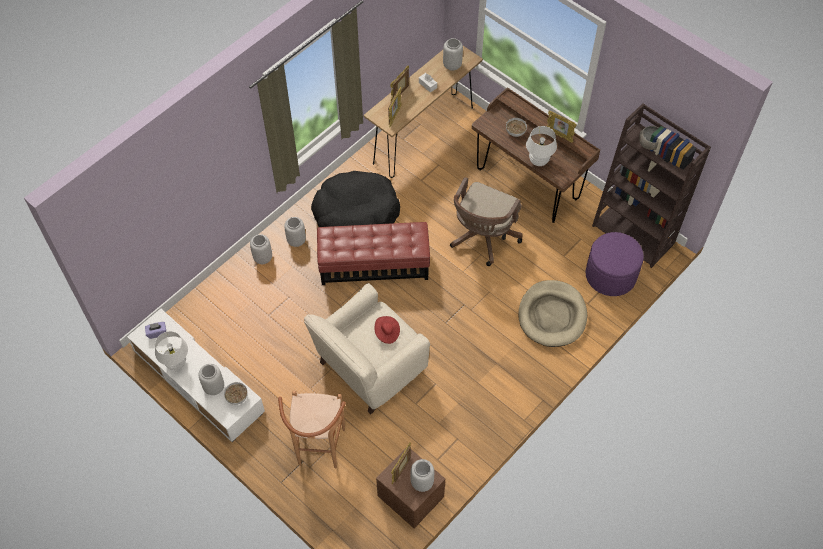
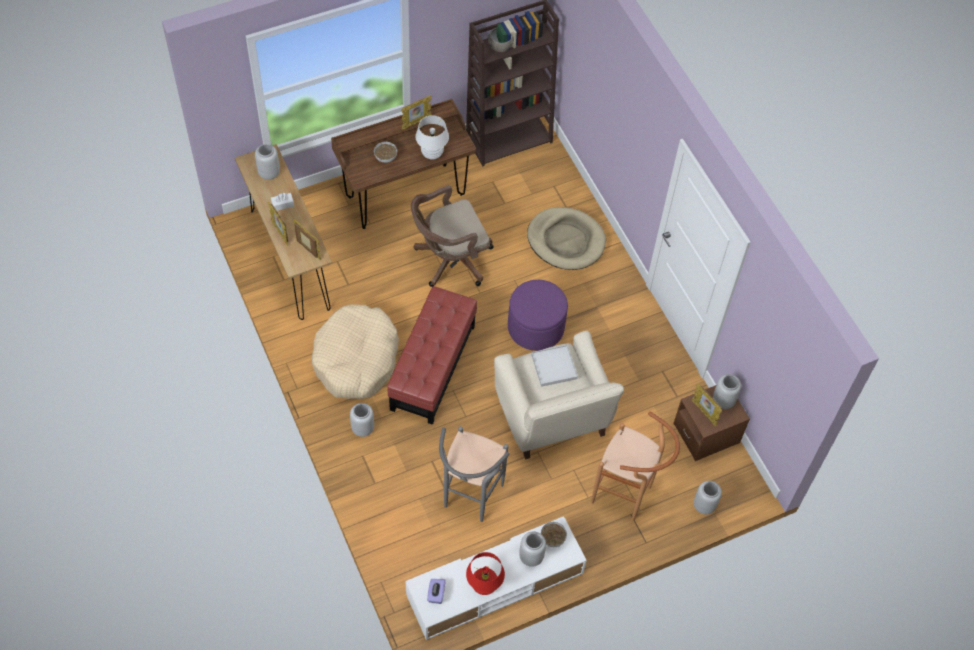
camera: 70 degrees left, 0 degrees up
white table lamp [155,331,188,370] -> red table lamp [466,552,505,595]
grey vase [250,234,272,264] -> grey vase moved to [694,481,722,514]
black dog bed [311,171,400,227] -> beige dog bed [311,304,399,399]
red hat [375,316,400,344] -> white tray [531,345,578,387]
brown office chair [450,177,523,266] -> brown office chair turned 105 degrees clockwise [411,185,494,287]
purple ottoman [586,232,644,296] -> purple ottoman moved to [508,280,568,351]
none -> grey stool [439,426,509,522]

